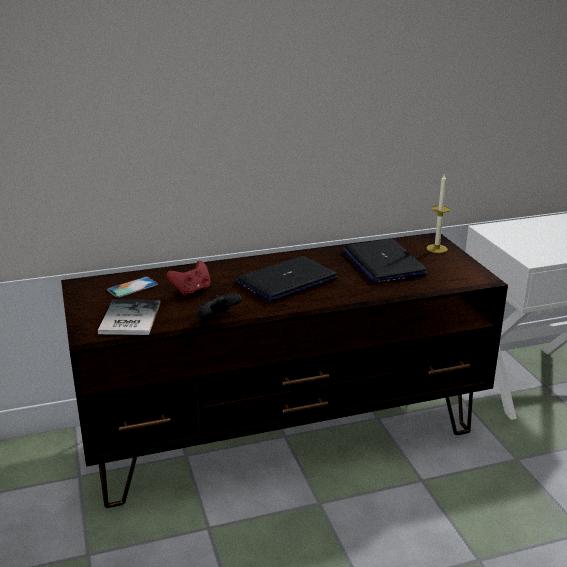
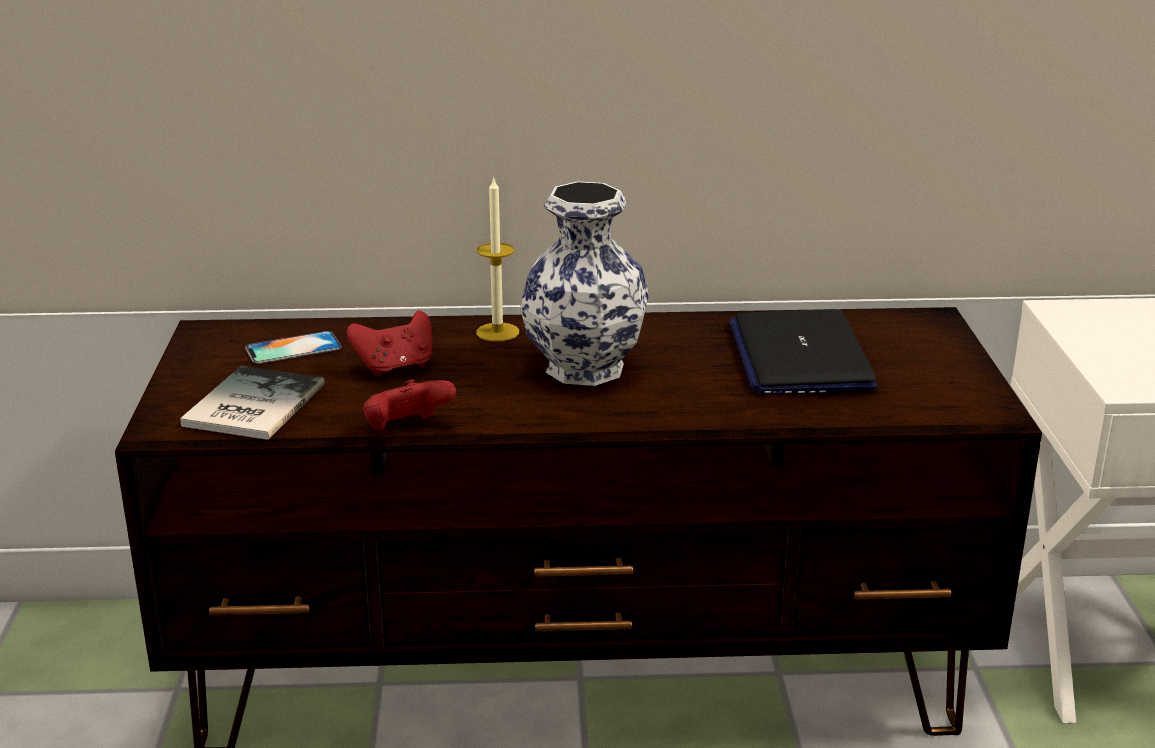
camera: 15 degrees right, 0 degrees up
black game controller [196,294,242,323] -> red game controller [363,379,456,430]
laptop [236,256,338,302] -> vase [520,181,649,386]
candle [426,174,450,253] -> candle moved to [476,176,519,342]

